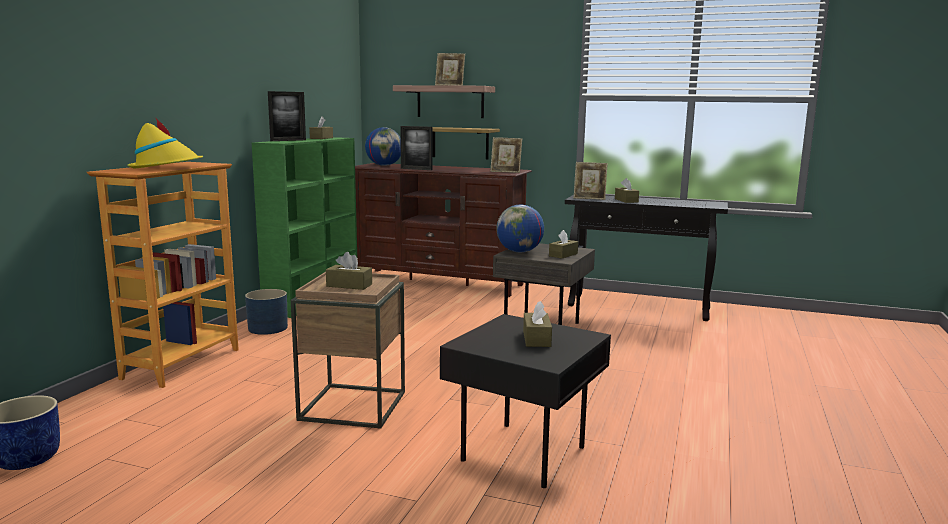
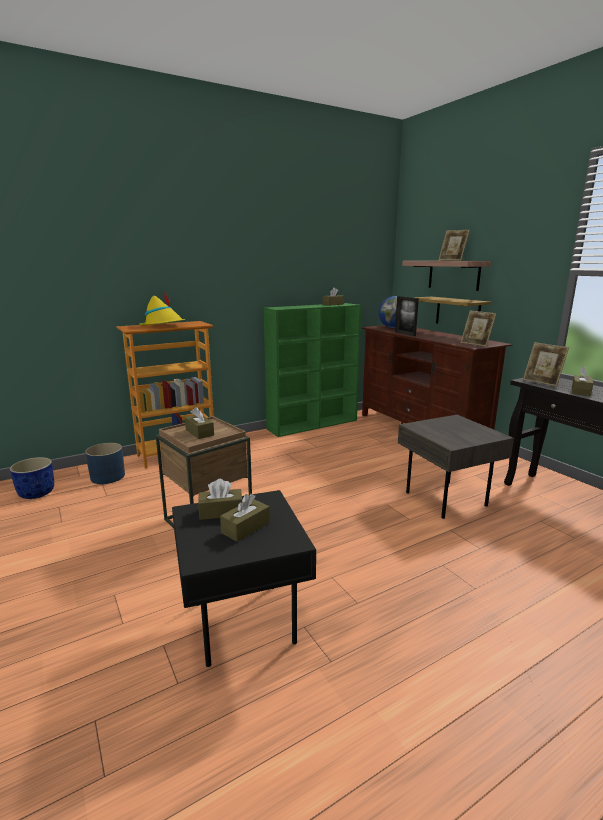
camera: 40 degrees right, 5 degrees up
blue planter [245,289,288,335] -> blue planter moved to [85,443,125,484]
picture frame [268,91,306,141] -> none
globe [496,204,544,252] -> none
brown tissue box [549,230,578,259] -> brown tissue box moved to [198,479,242,520]

